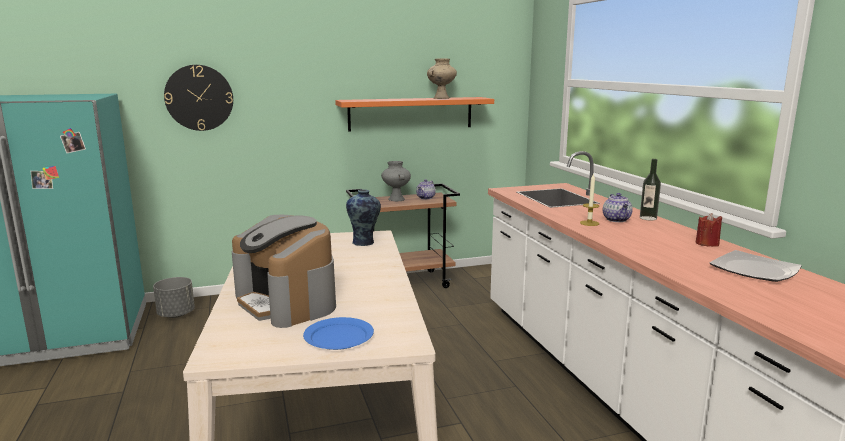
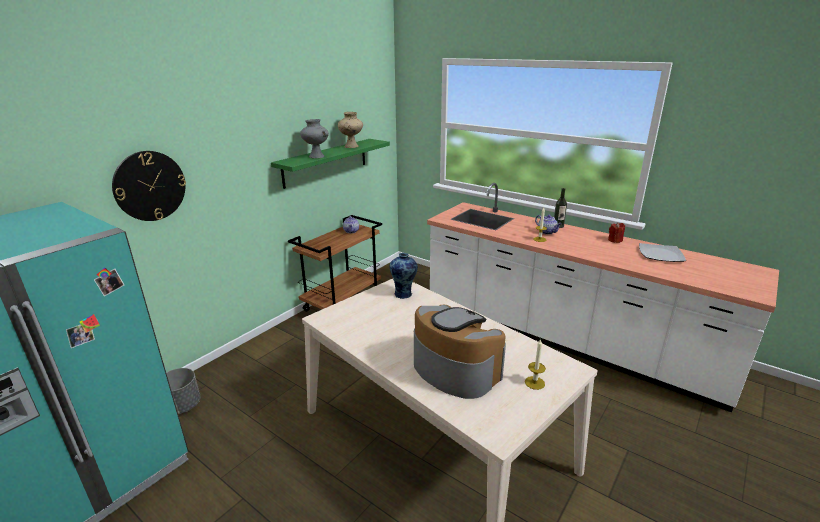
camera: 35 degrees left, 10 degrees up
coffee machine [232,215,336,328] -> coffee machine turned 150 degrees counterclockwise [414,305,506,399]
blue plate [303,317,374,350] -> candle [525,339,546,390]
orange shelf [335,97,494,132] -> green shelf [271,139,390,189]
grey vase [381,161,411,201] -> grey vase moved to [300,119,329,158]

